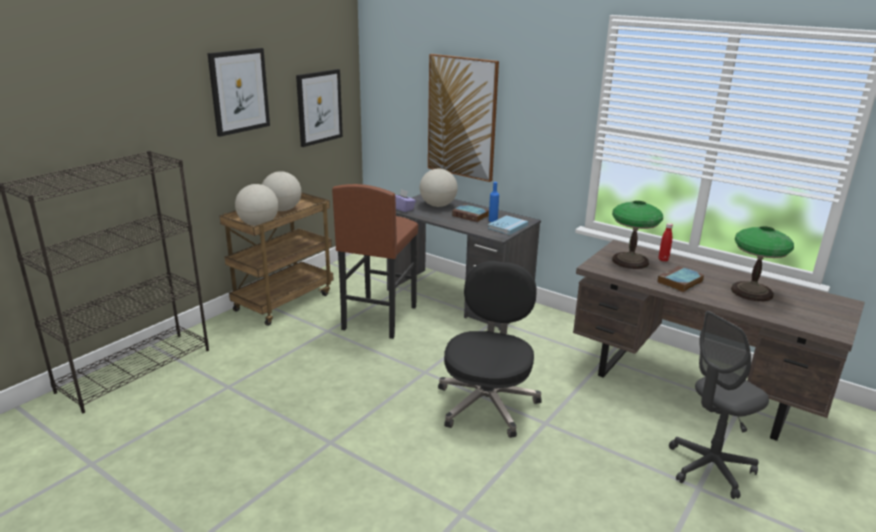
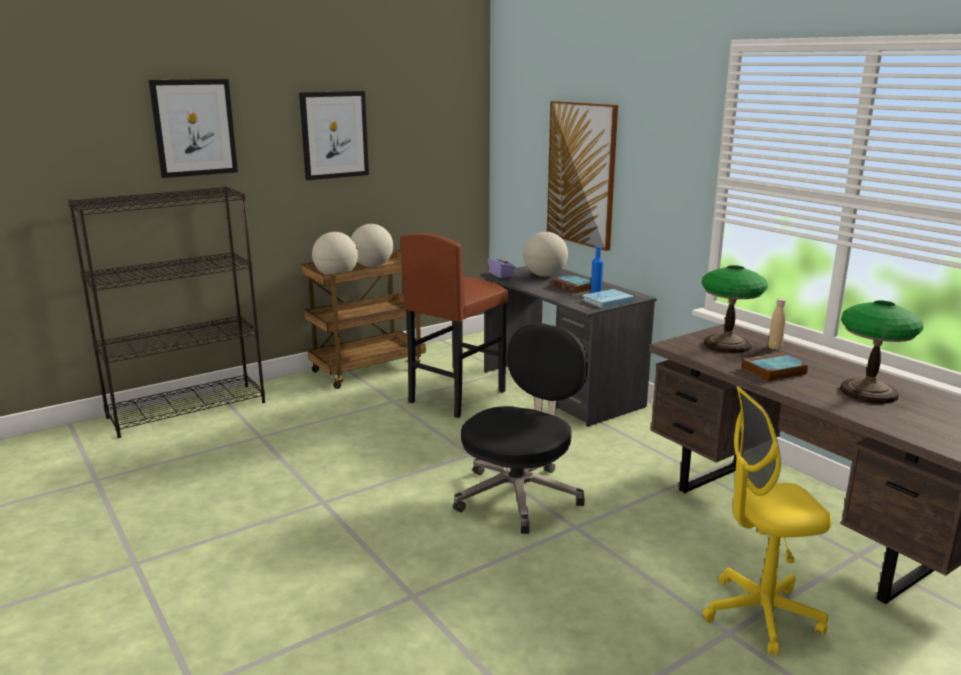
camera: 20 degrees right, 5 degrees down
picture [296,69,343,147] -> picture moved to [149,79,238,178]
red bottle [659,223,673,262] -> beige bottle [768,299,786,350]
grey office chair [669,311,769,499] -> yellow office chair [702,386,832,656]

